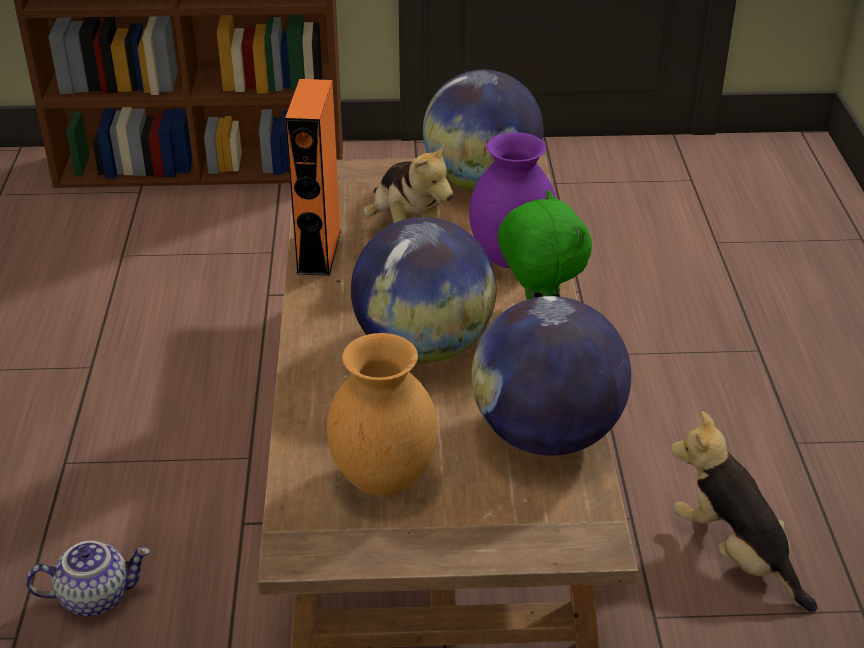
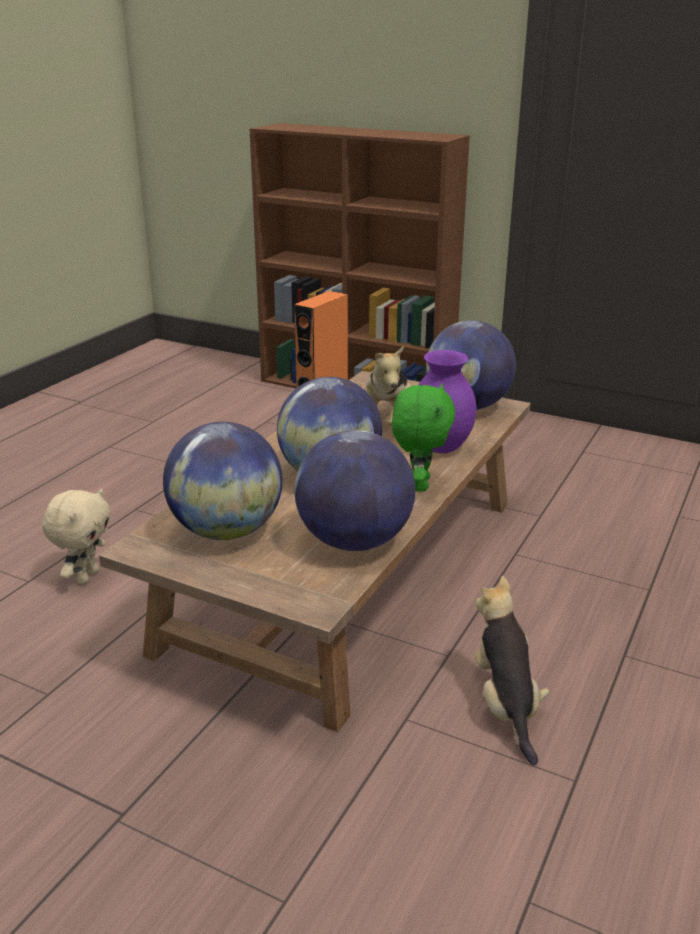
camera: 30 degrees right, 10 degrees down
teapot [26,541,150,616] -> beige plush toy [42,489,111,585]
brown vase [327,333,438,496] -> globe [163,422,283,540]

